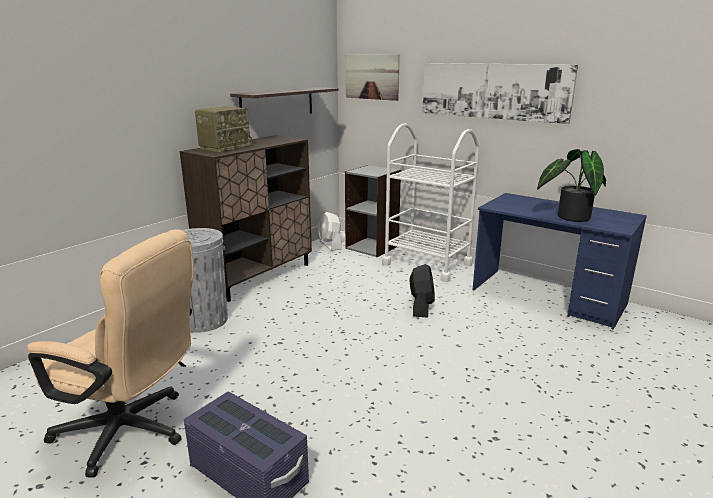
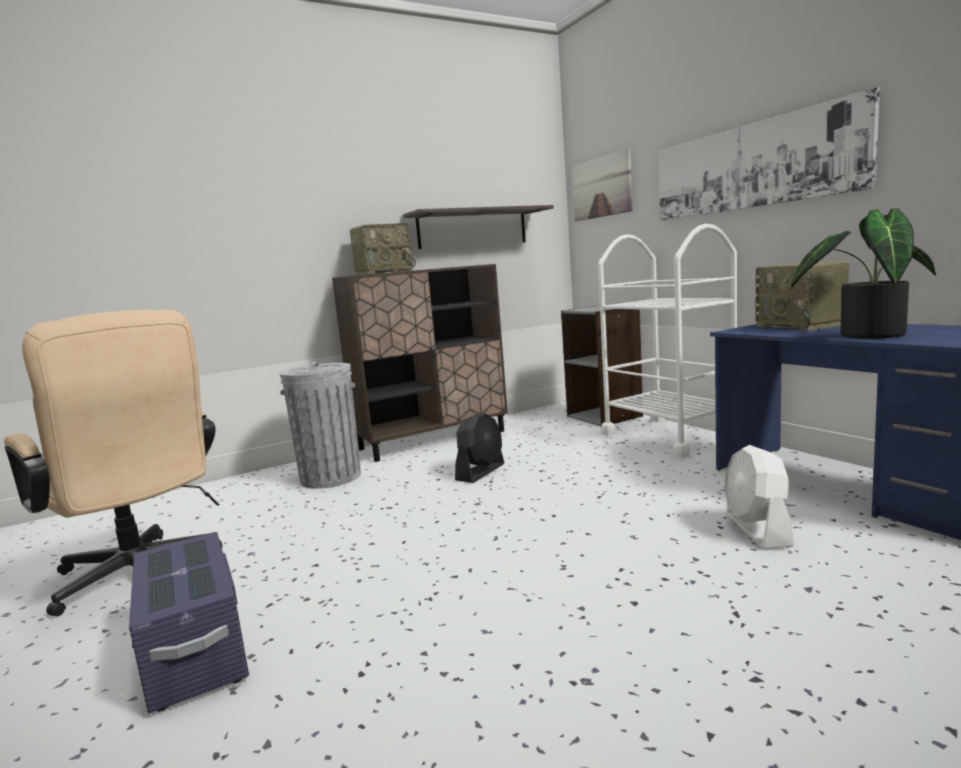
camera: 25 degrees right, 10 degrees down
white fan [318,212,342,251] -> white fan moved to [724,445,794,549]
black fan [409,264,435,318] -> black fan moved to [455,412,504,483]
none -> radio [756,261,849,331]

